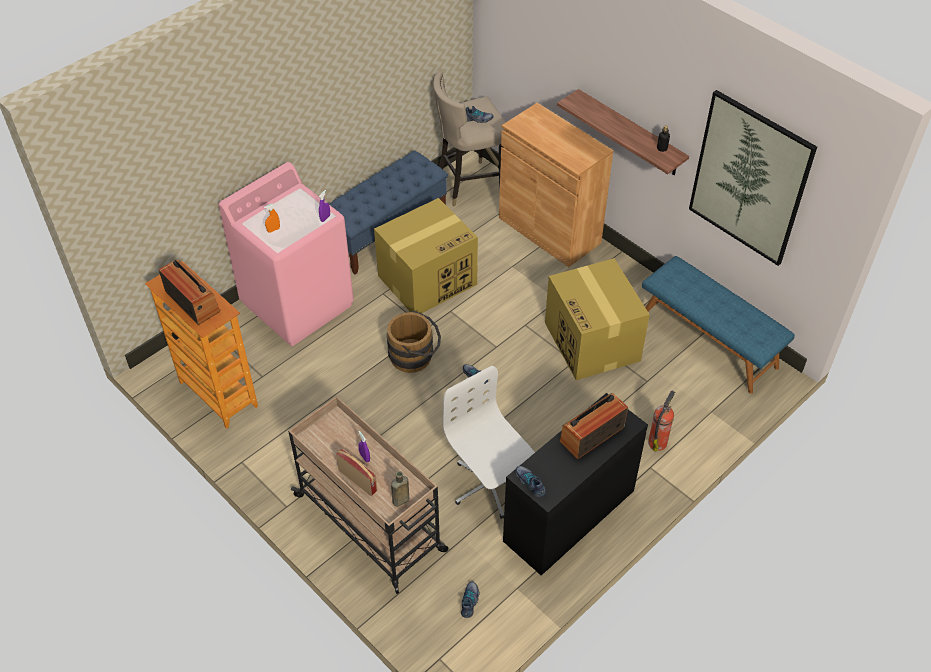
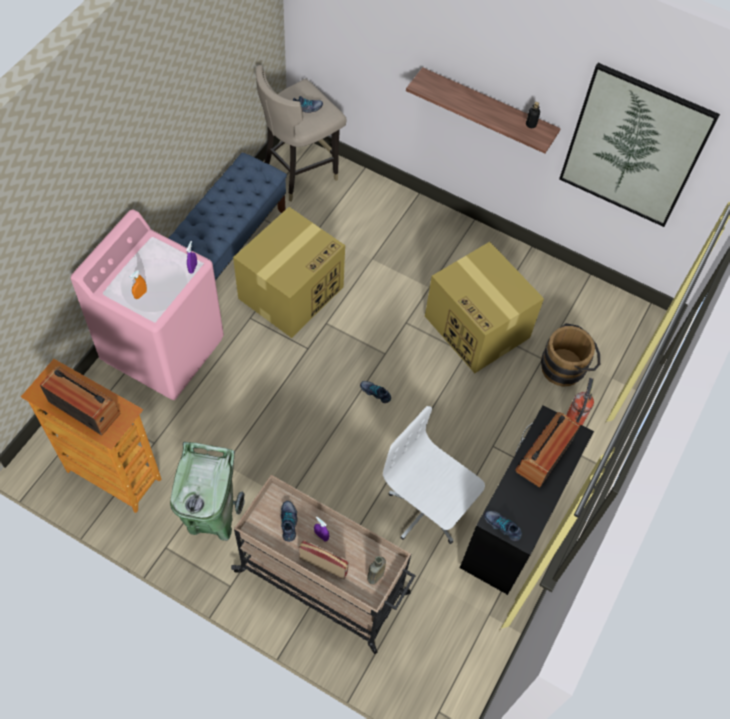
camera: 20 degrees left, 10 degrees up
brown bucket [387,311,441,373] -> brown bucket moved to [541,323,600,386]
shoe [461,582,480,618] -> shoe moved to [281,501,298,542]
brown cabinet [499,103,613,267] -> none
blue bench [642,256,795,394] -> none
none -> green trash can [170,442,245,541]

